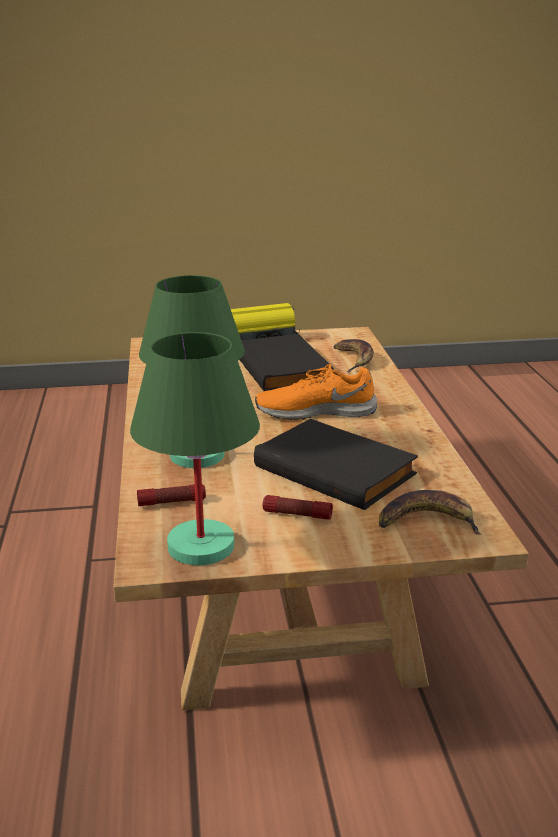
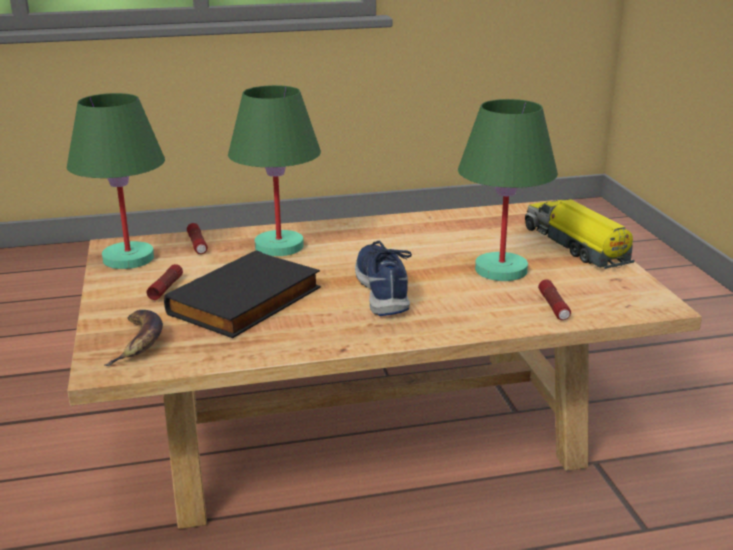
camera: 85 degrees right, 0 degrees up
black book [239,334,334,391] -> green table lamp [458,99,558,281]
orange shoe [255,364,377,420] -> blue shoe [355,241,412,316]
banana [333,339,374,372] -> flashlight [538,279,571,320]

